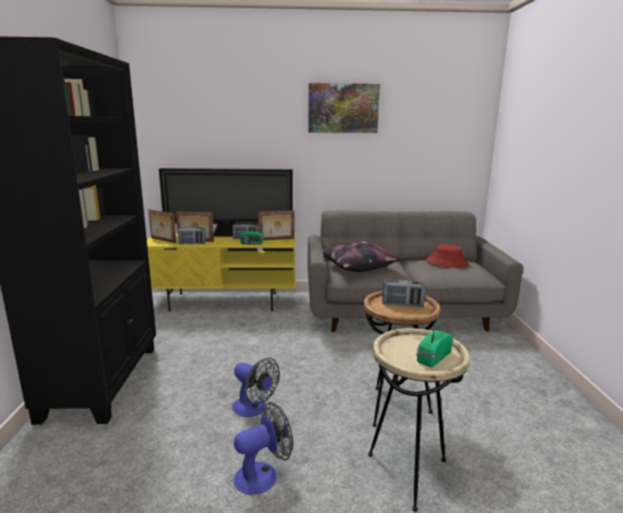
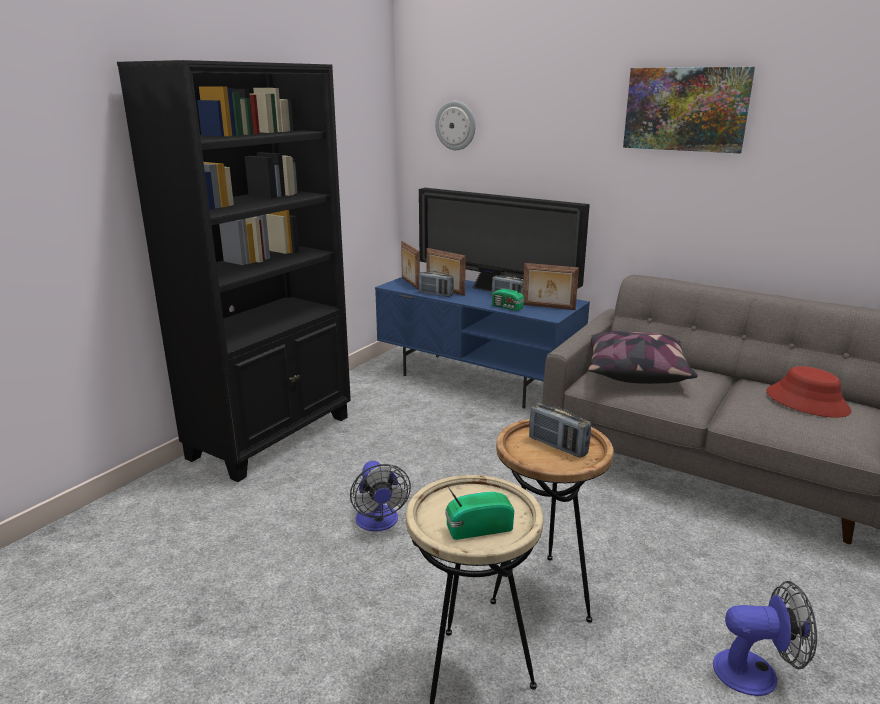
camera: 35 degrees right, 5 degrees up
yellow tv stand [147,233,295,312] -> blue tv stand [375,272,590,408]
fan [234,402,293,494] -> fan moved to [713,581,817,696]
none -> wall clock [435,101,476,150]

